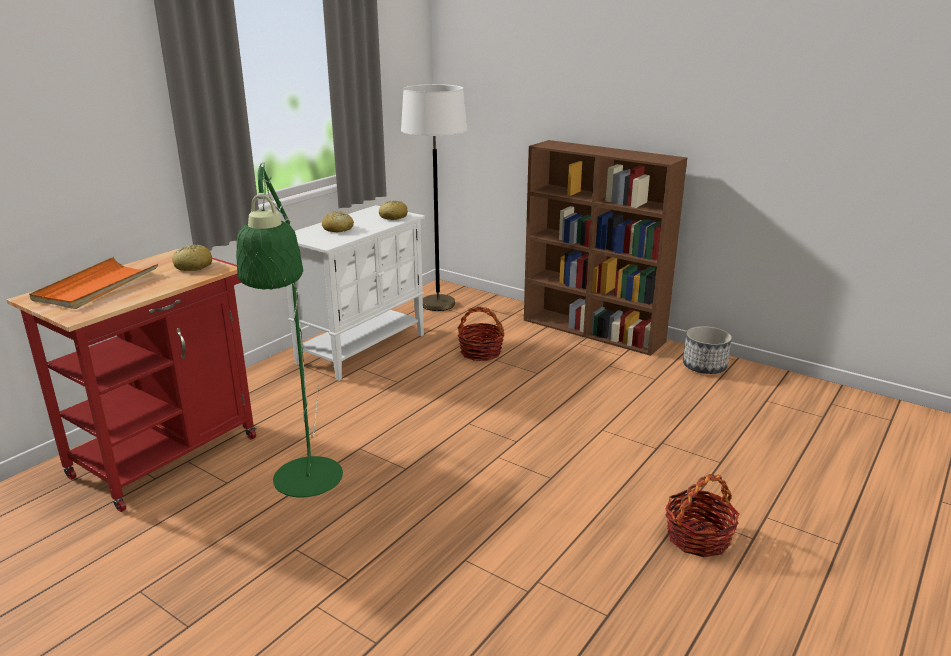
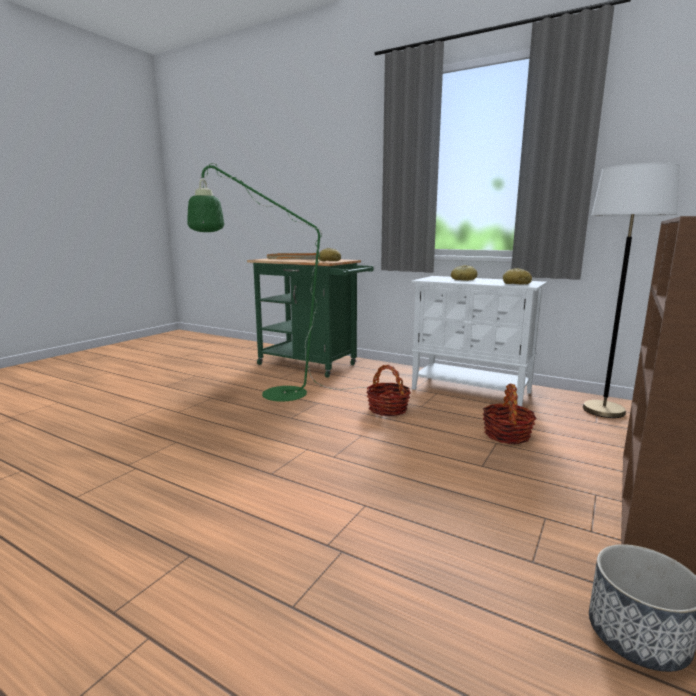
camera: 85 degrees right, 10 degrees down
red cart [6,249,258,512] -> green cart [247,259,374,378]
basket [665,474,739,557] -> basket moved to [366,365,411,416]

